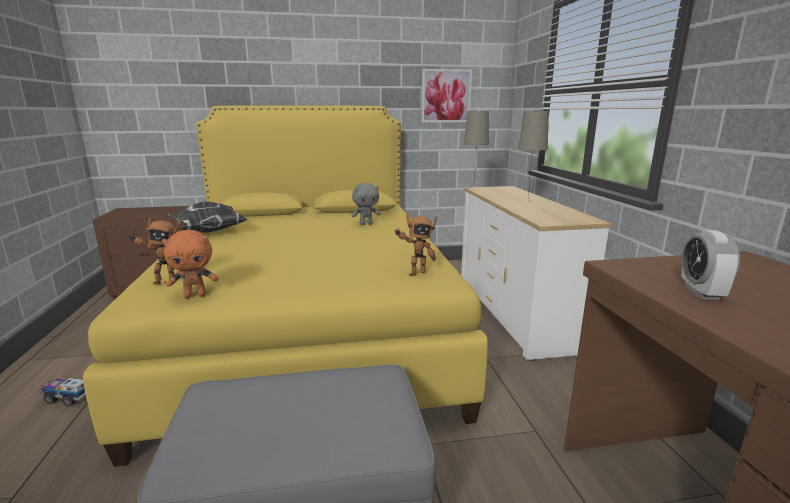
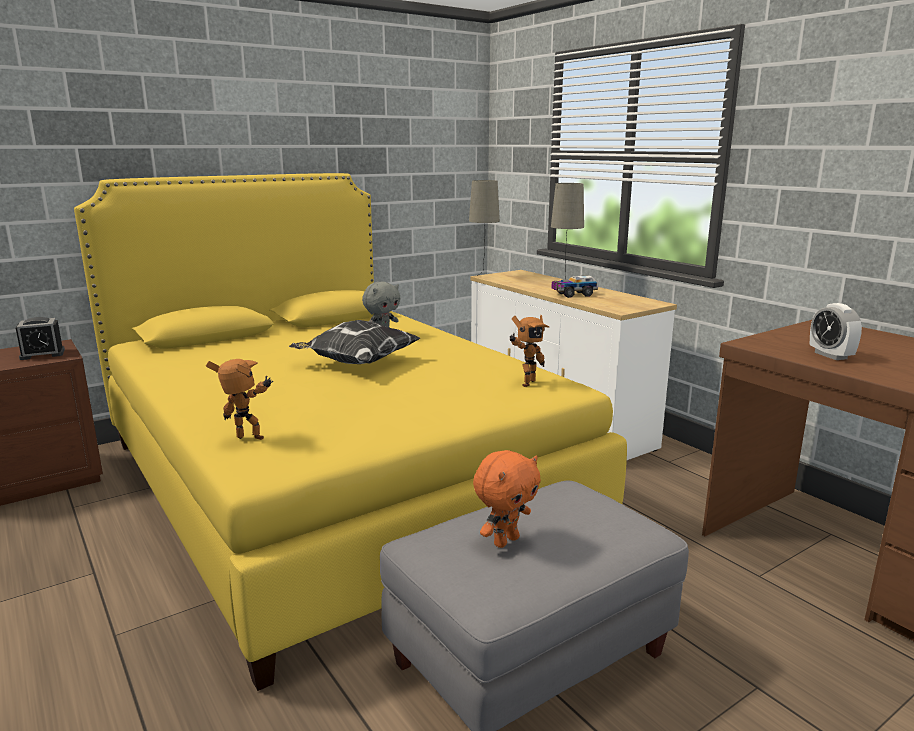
camera: 25 degrees left, 0 degrees up
toy truck [38,377,86,407] -> toy truck moved to [551,276,598,298]
toy robot [127,218,184,284] -> toy robot turned 120 degrees counterclockwise [206,359,273,440]
orange plush toy [162,230,219,298] -> orange plush toy moved to [473,450,541,548]
pillow [164,201,247,233] -> pillow moved to [289,320,420,364]
picture [421,69,472,123] -> none
none -> alarm clock [16,317,65,360]

